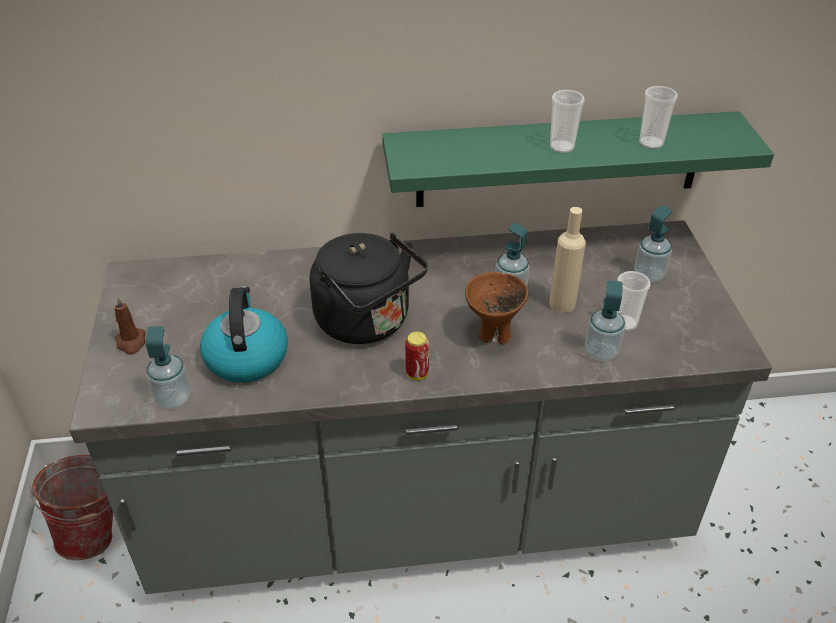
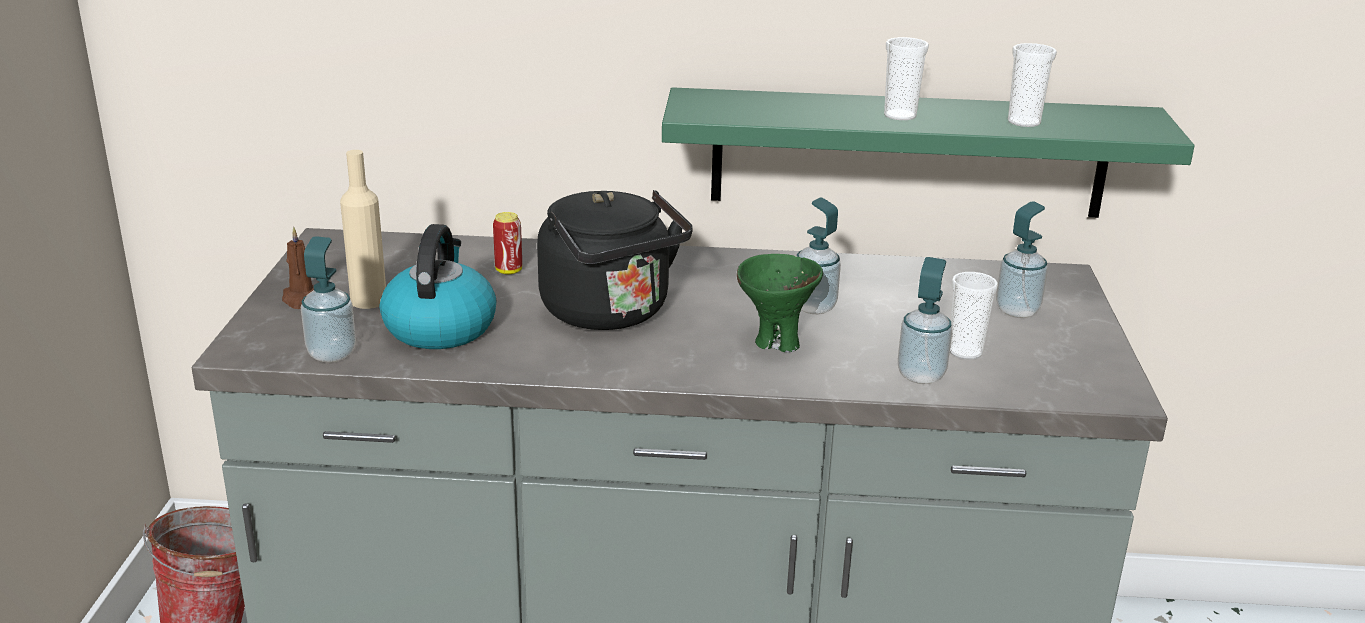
camera: 10 degrees right, 15 degrees down
can [405,332,429,380] -> can moved to [493,212,522,274]
brown bowl [465,272,529,344] -> green bowl [737,254,823,352]
beige bottle [549,207,586,313] -> beige bottle moved to [340,150,386,309]

